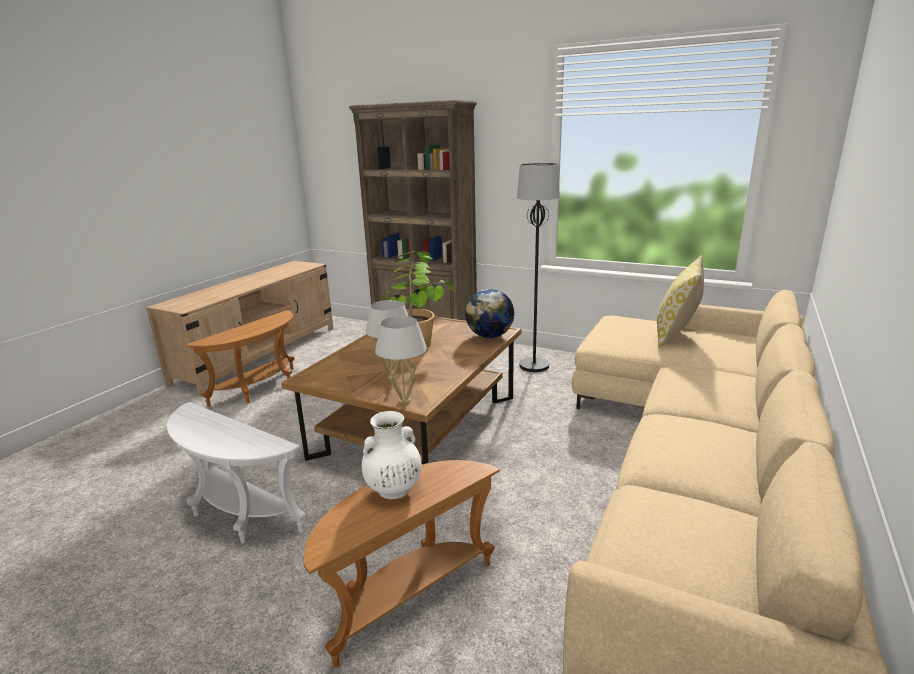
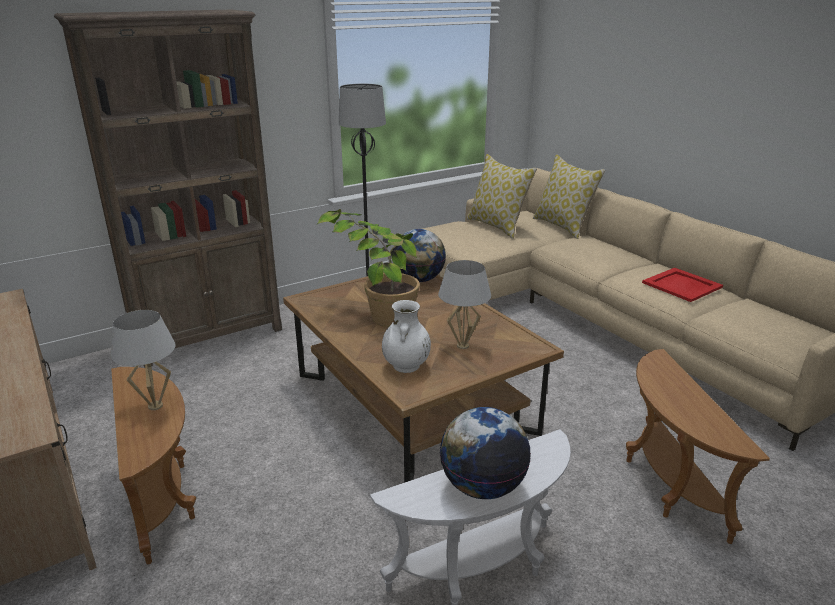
camera: 60 degrees left, 5 degrees up
white vase [362,411,421,499] -> white vase moved to [382,300,431,373]
white table lamp [375,316,427,403] -> white table lamp moved to [110,310,176,410]
none -> globe [440,407,531,499]
none -> pillow [533,154,605,239]
none -> red tray [642,268,723,302]

